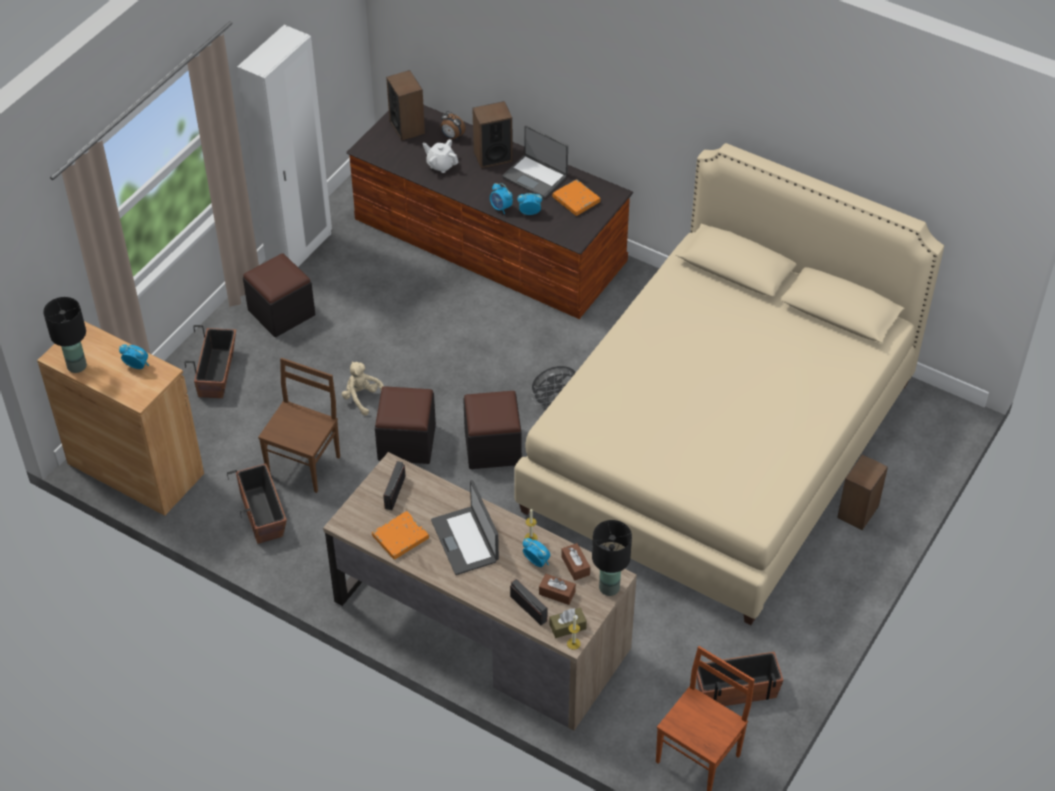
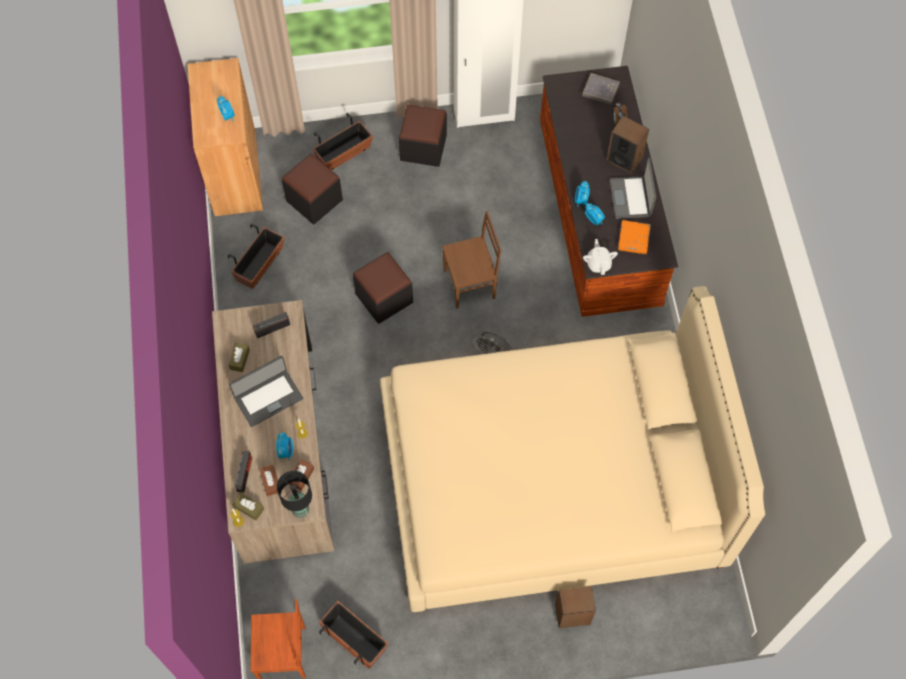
camera: 50 degrees right, 15 degrees up
black table lamp [43,297,87,373] -> none
brown chair [258,358,340,493] -> brown chair moved to [442,211,501,309]
beige plush toy [342,361,384,416] -> none
orange book [372,511,429,559] -> brown tissue box [229,343,250,372]
speaker [386,70,425,141] -> grey book [582,73,620,105]
white teapot [423,139,459,173] -> white teapot moved to [583,239,618,275]
laptop [431,480,499,575] -> laptop turned 150 degrees counterclockwise [229,356,303,427]
black ottoman [463,391,522,469] -> black ottoman moved to [282,154,343,224]

